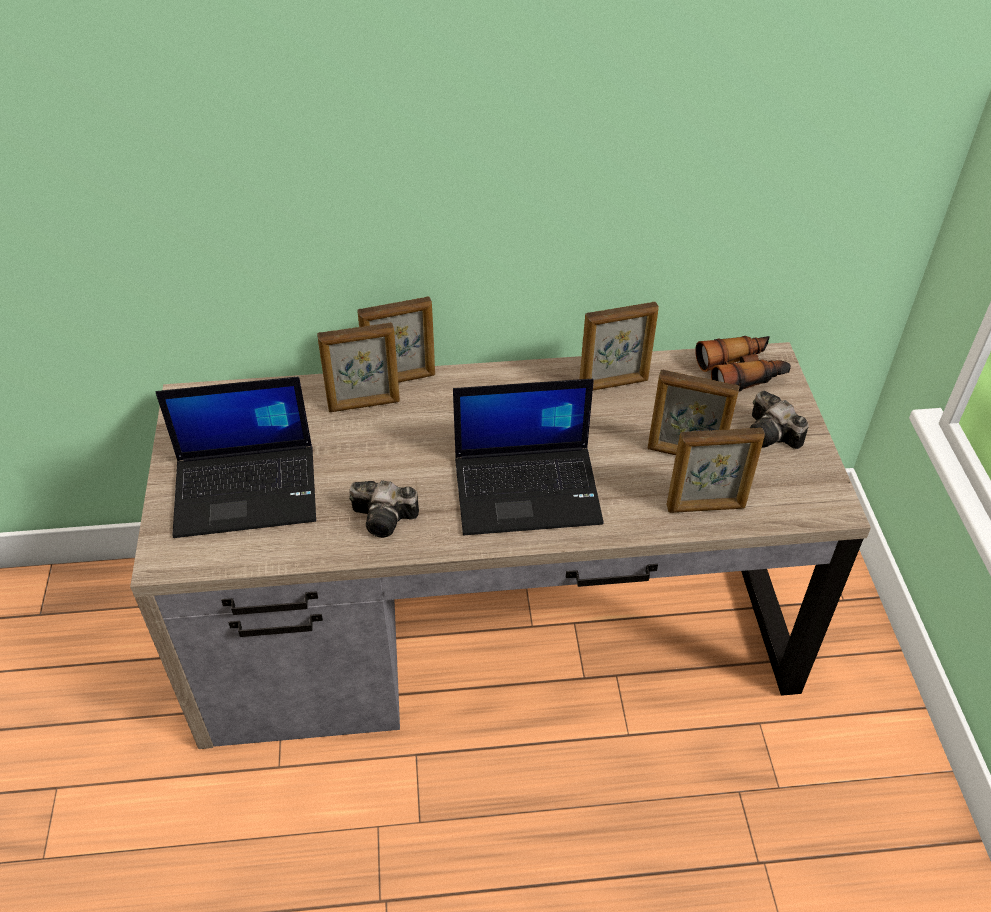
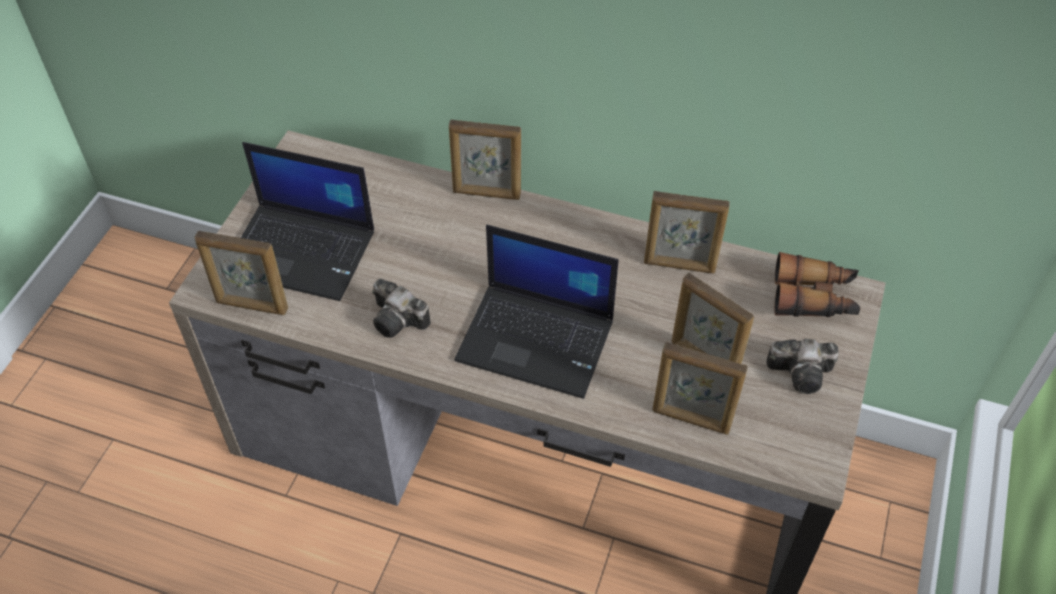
camera: 25 degrees right, 5 degrees up
picture frame [317,323,400,412] -> picture frame moved to [194,231,288,315]
camera [750,391,809,449] -> camera turned 75 degrees counterclockwise [767,339,839,394]

